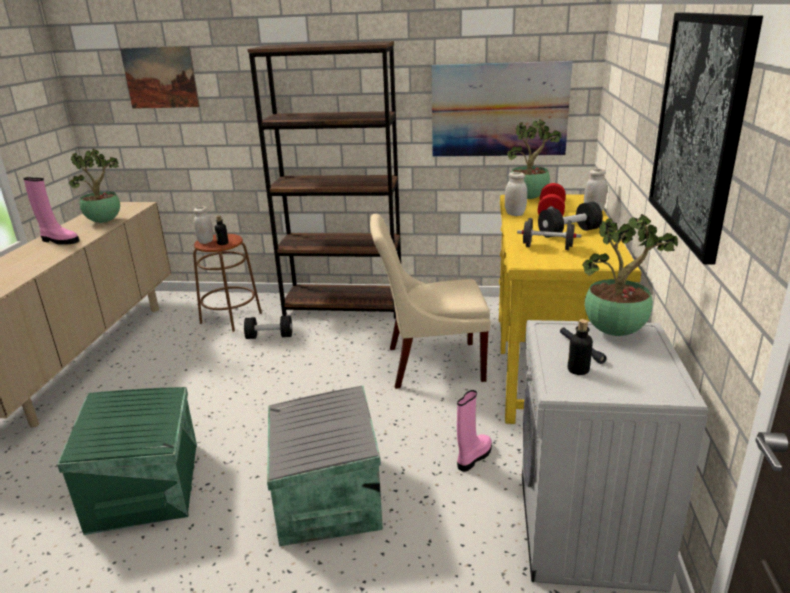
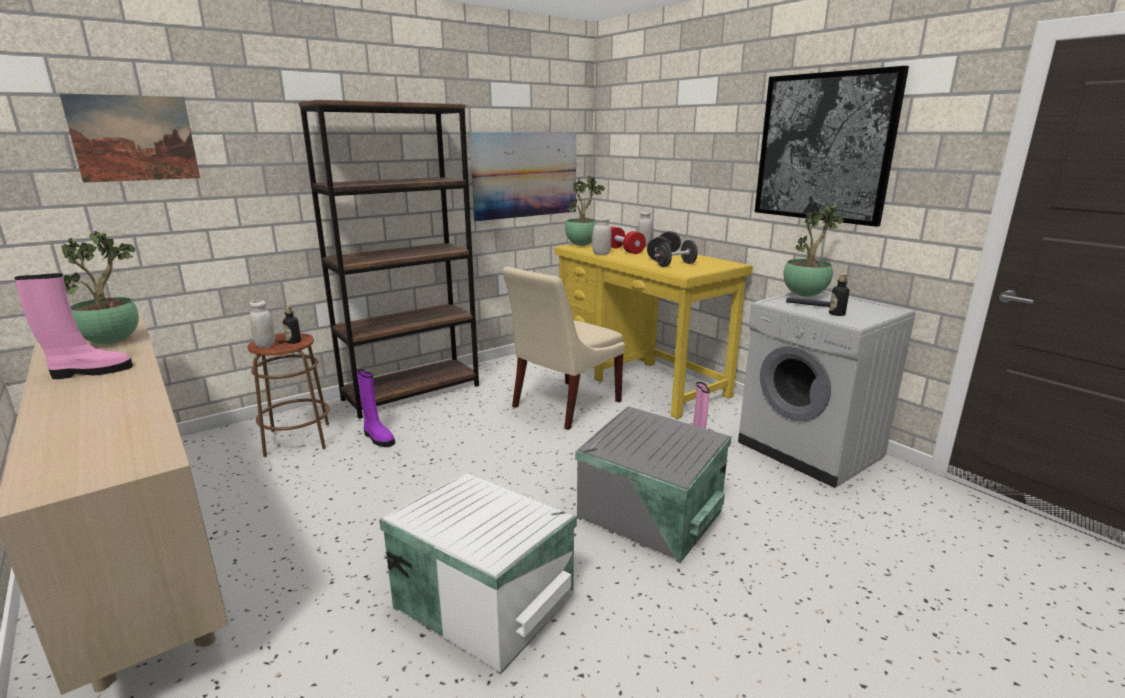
camera: 45 degrees left, 5 degrees down
green storage box [57,387,197,535] -> white storage box [379,473,577,675]
black dumbbell [244,316,292,339] -> purple boot [357,369,395,447]

